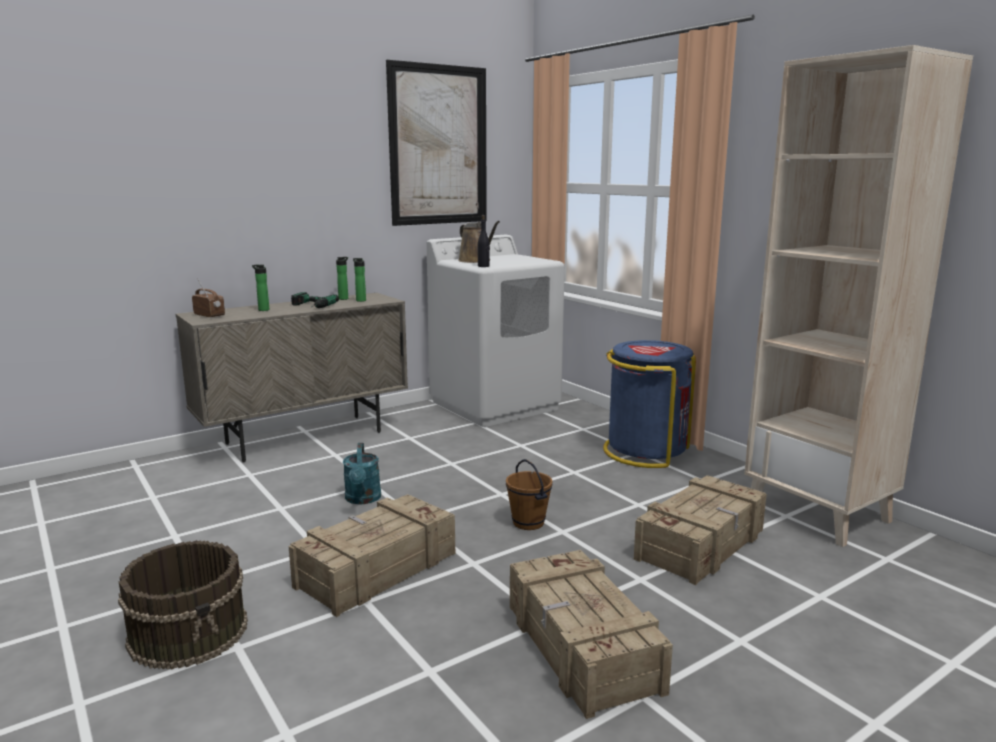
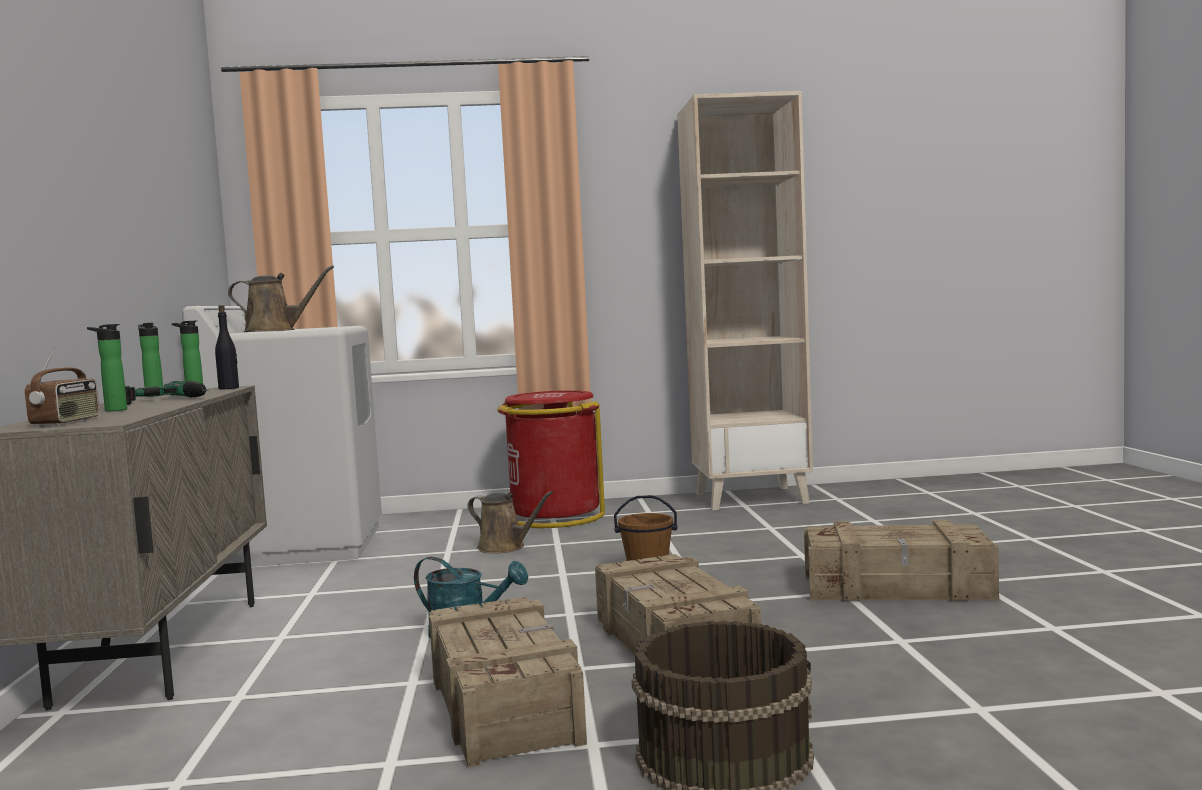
camera: 60 degrees left, 10 degrees down
radio [192,278,225,318] -> radio turned 120 degrees clockwise [25,346,99,426]
picture [386,60,487,226] -> none
black bottle [478,215,490,267] -> black bottle moved to [215,305,239,389]
blue trash can [603,340,696,468] -> red trash can [497,390,605,528]
crate [634,475,767,585] -> crate moved to [429,597,587,768]
none -> brown watering can [468,491,553,554]

